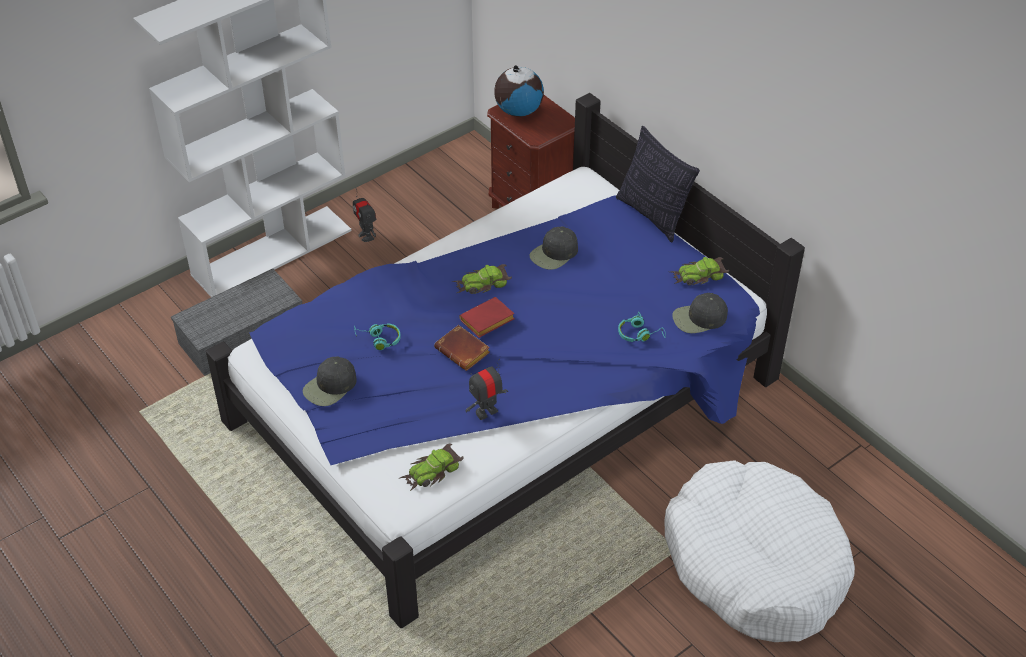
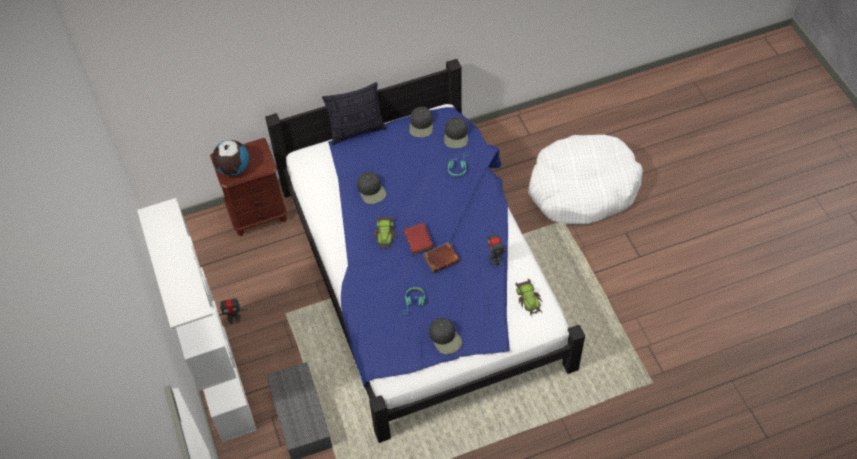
camera: 70 degrees left, 10 degrees up
toy car [671,257,729,285] -> black cap [409,107,433,137]

